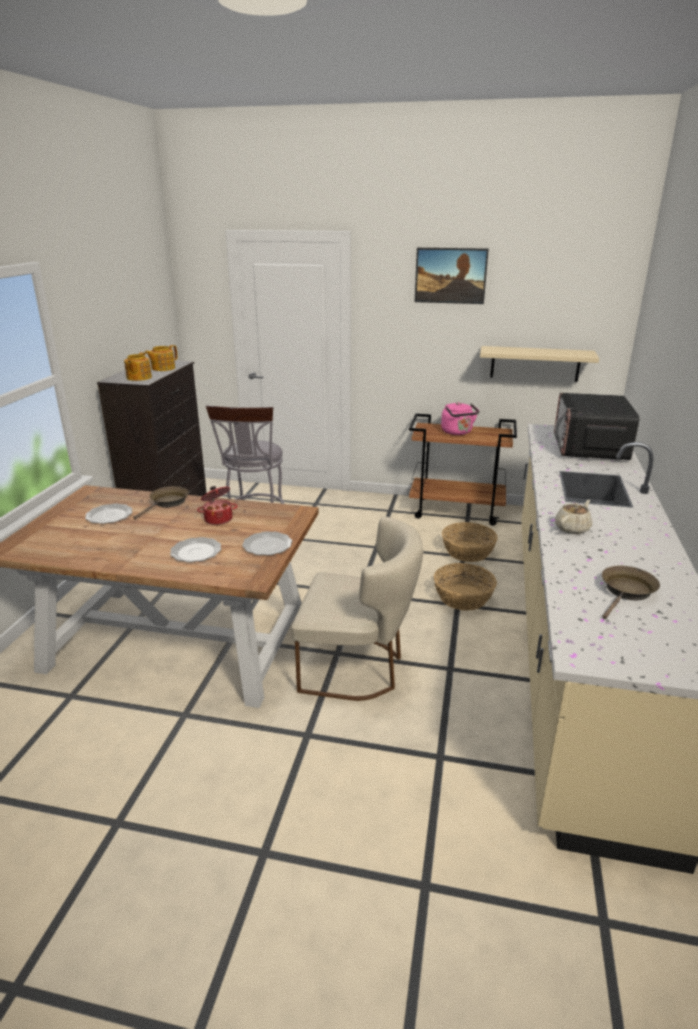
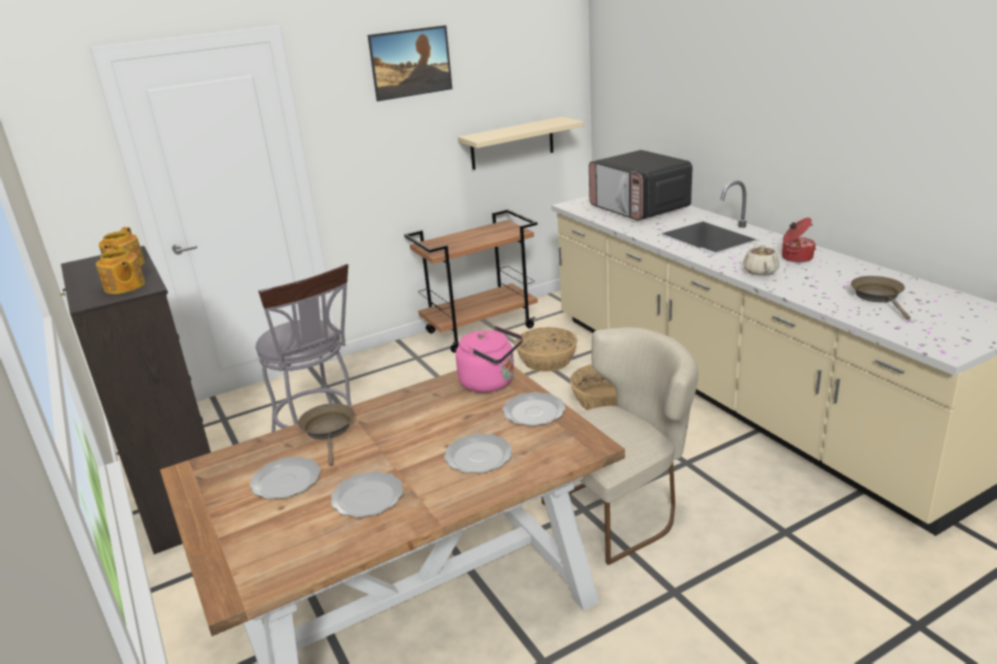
camera: 40 degrees left, 0 degrees up
cooking pot [197,486,238,525] -> cooking pot moved to [782,218,816,263]
pink kettle [441,402,479,435] -> pink kettle moved to [456,326,523,393]
none -> plate [331,471,403,518]

